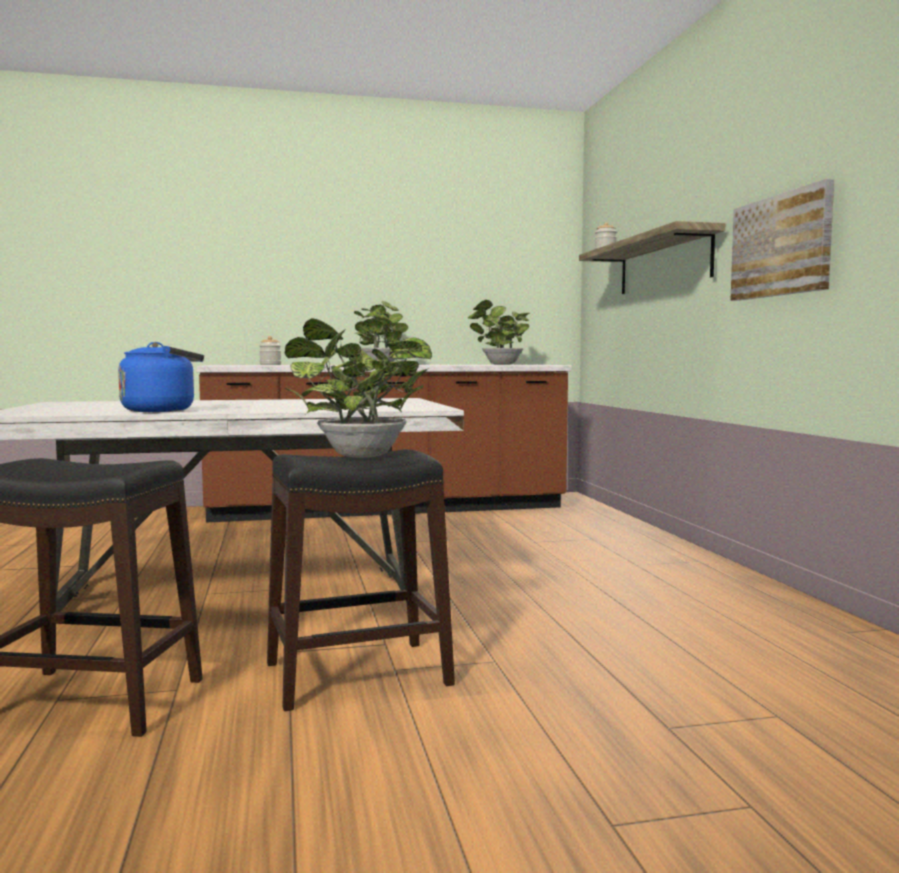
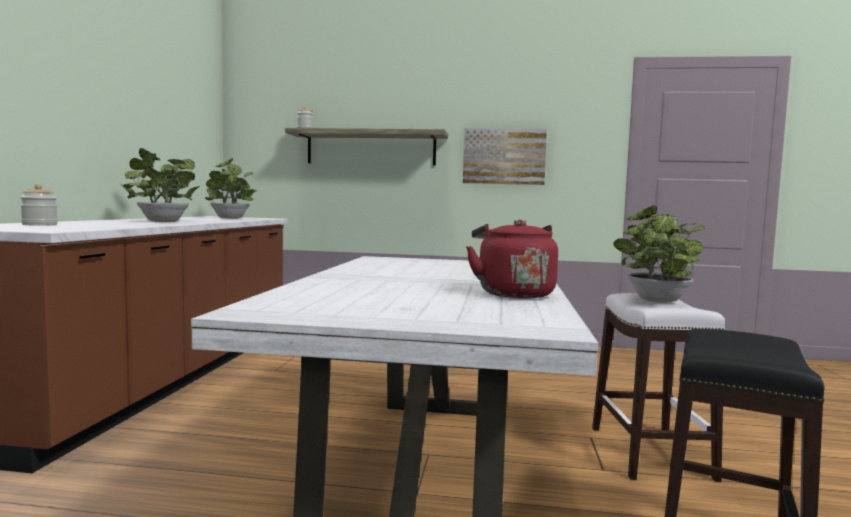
camera: 70 degrees left, 0 degrees up
blue kettle [118,342,204,412] -> red kettle [466,220,558,299]
black stool [267,449,455,711] -> white stool [592,293,725,482]

